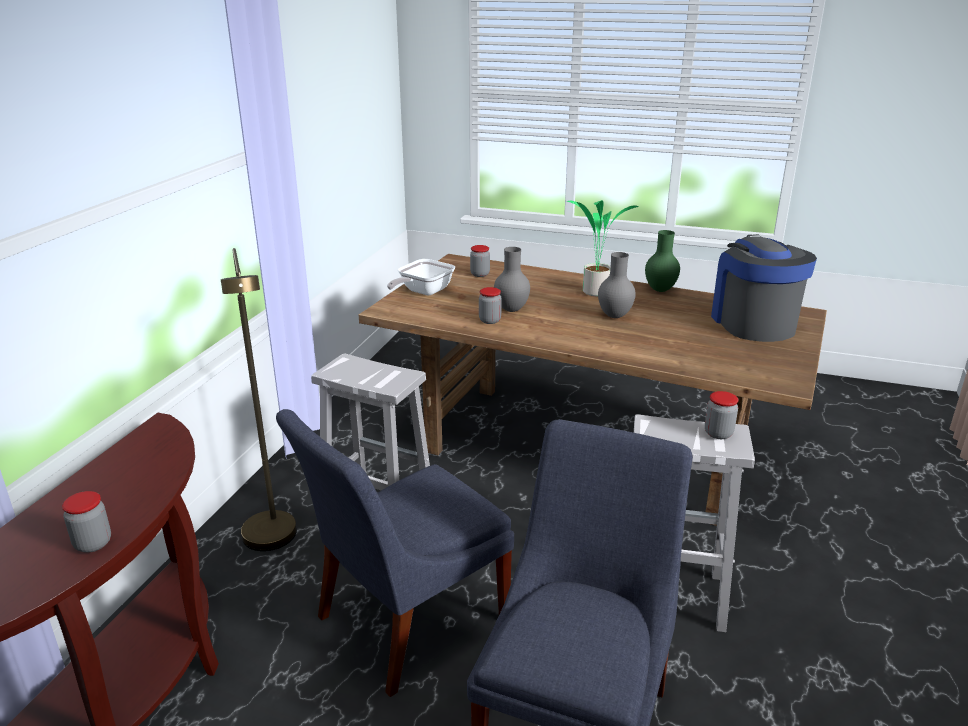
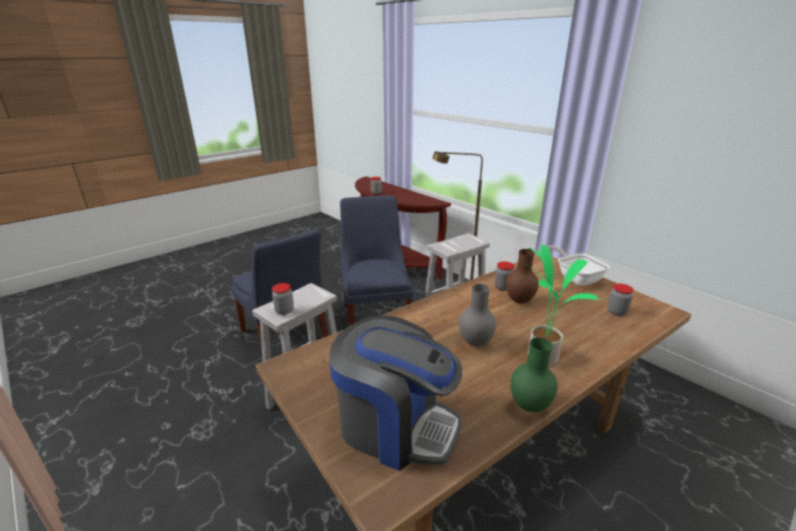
camera: 120 degrees right, 0 degrees up
grey vase [494,247,530,312] -> brown vase [506,249,539,304]

